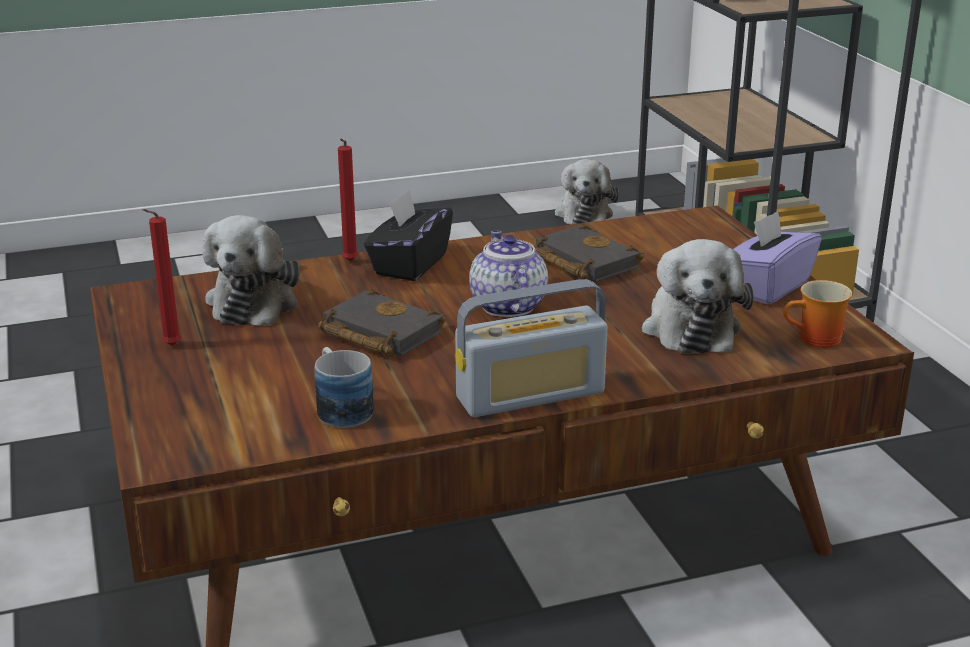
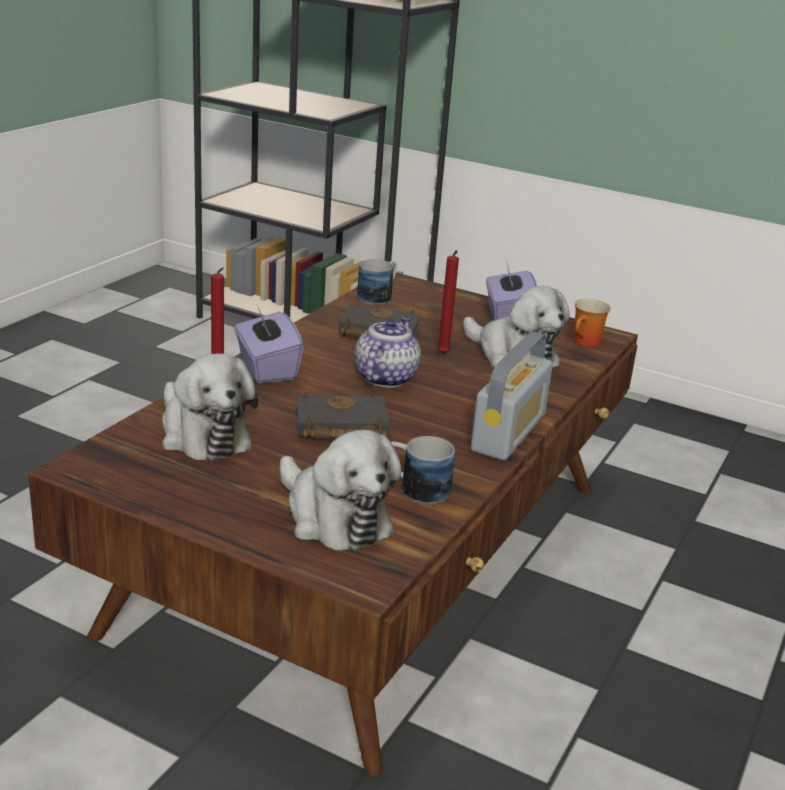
camera: 45 degrees left, 0 degrees up
red candle [143,209,181,346] -> red candle moved to [437,250,459,354]
black tissue box [364,190,453,281] -> purple tissue box [234,308,304,383]
teapot [469,231,548,317] -> teapot turned 75 degrees clockwise [355,316,421,388]
plush toy [555,159,619,224] -> plush toy moved to [280,430,402,552]
none -> mug [357,259,397,305]

